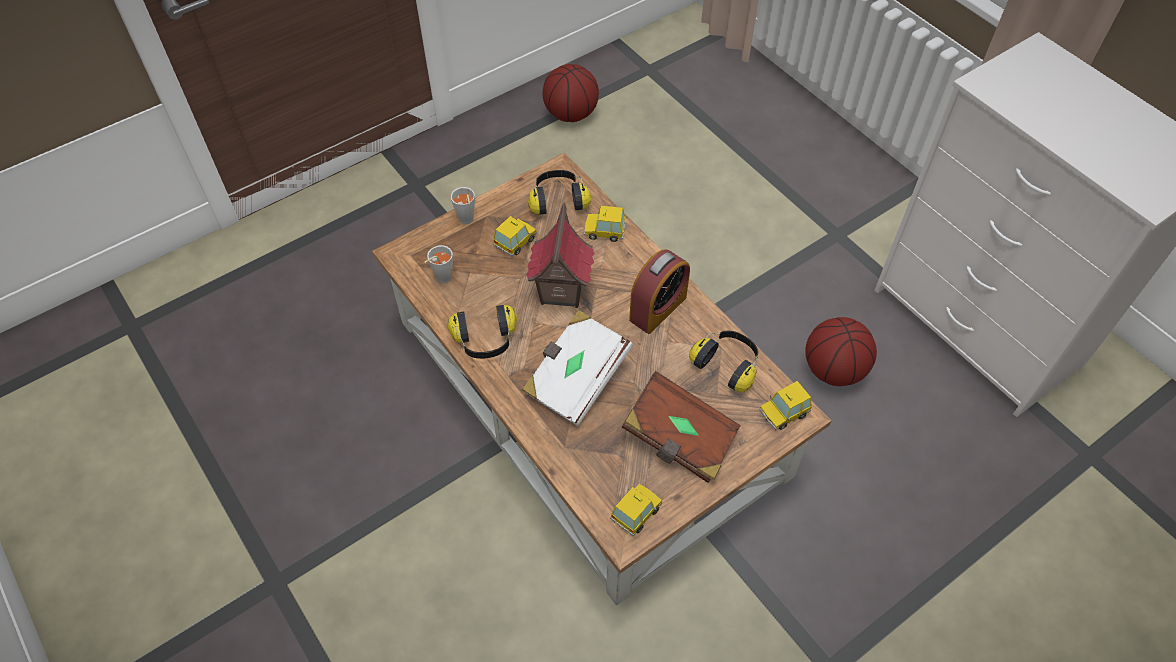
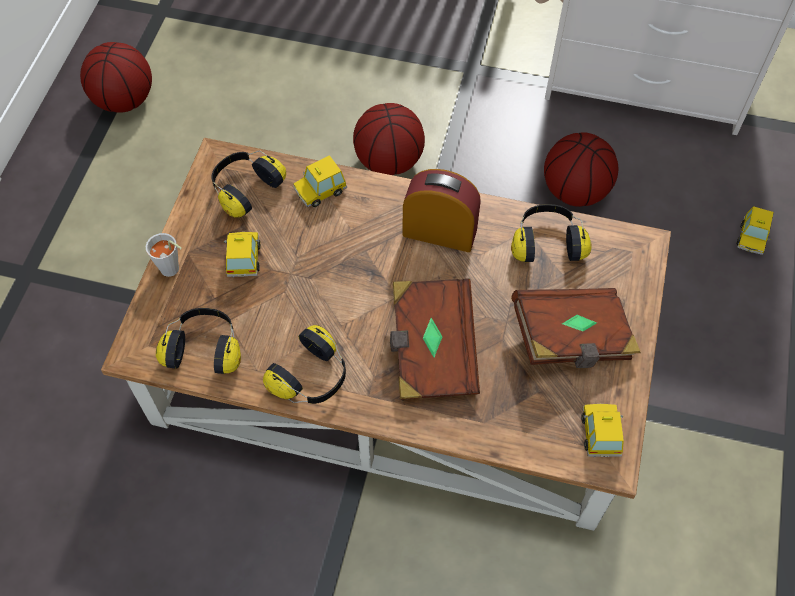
camera: 40 degrees left, 5 degrees up
grey cup [424,245,453,283] -> headphones [156,308,241,374]
white book [522,310,633,426] -> brown book [390,278,480,400]
toy house [526,203,594,308] -> none
alarm clock [629,249,690,334] -> alarm clock turned 75 degrees counterclockwise [403,169,481,252]
toy car [759,381,812,430] -> toy car moved to [736,206,774,255]
none -> basketball [353,103,425,175]

